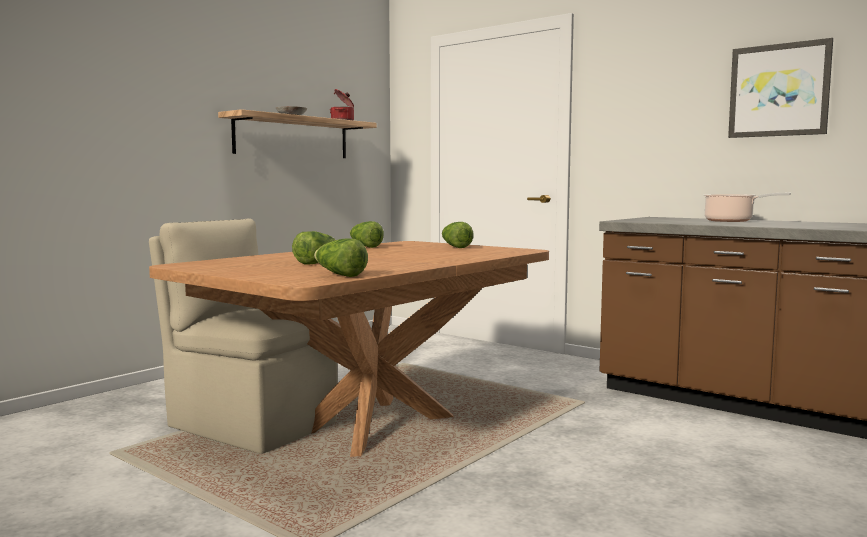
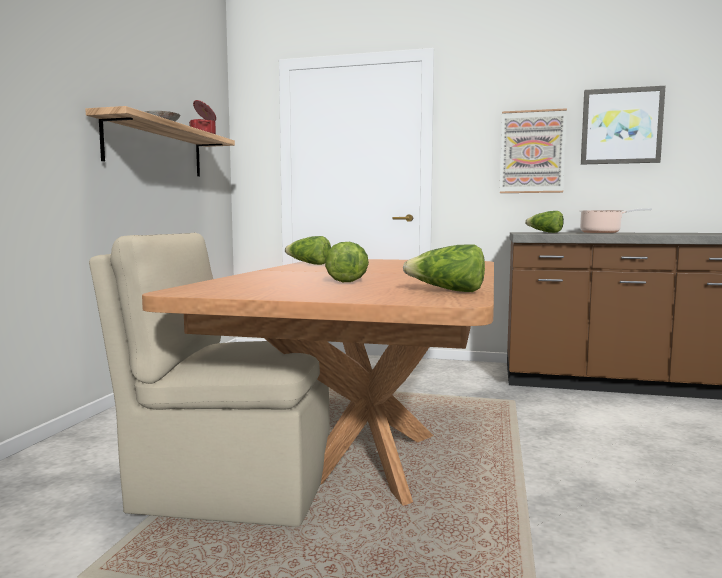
camera: 25 degrees left, 0 degrees up
lettuce [442,222,474,248] -> lettuce moved to [525,211,564,233]
none -> picture [499,108,567,193]

